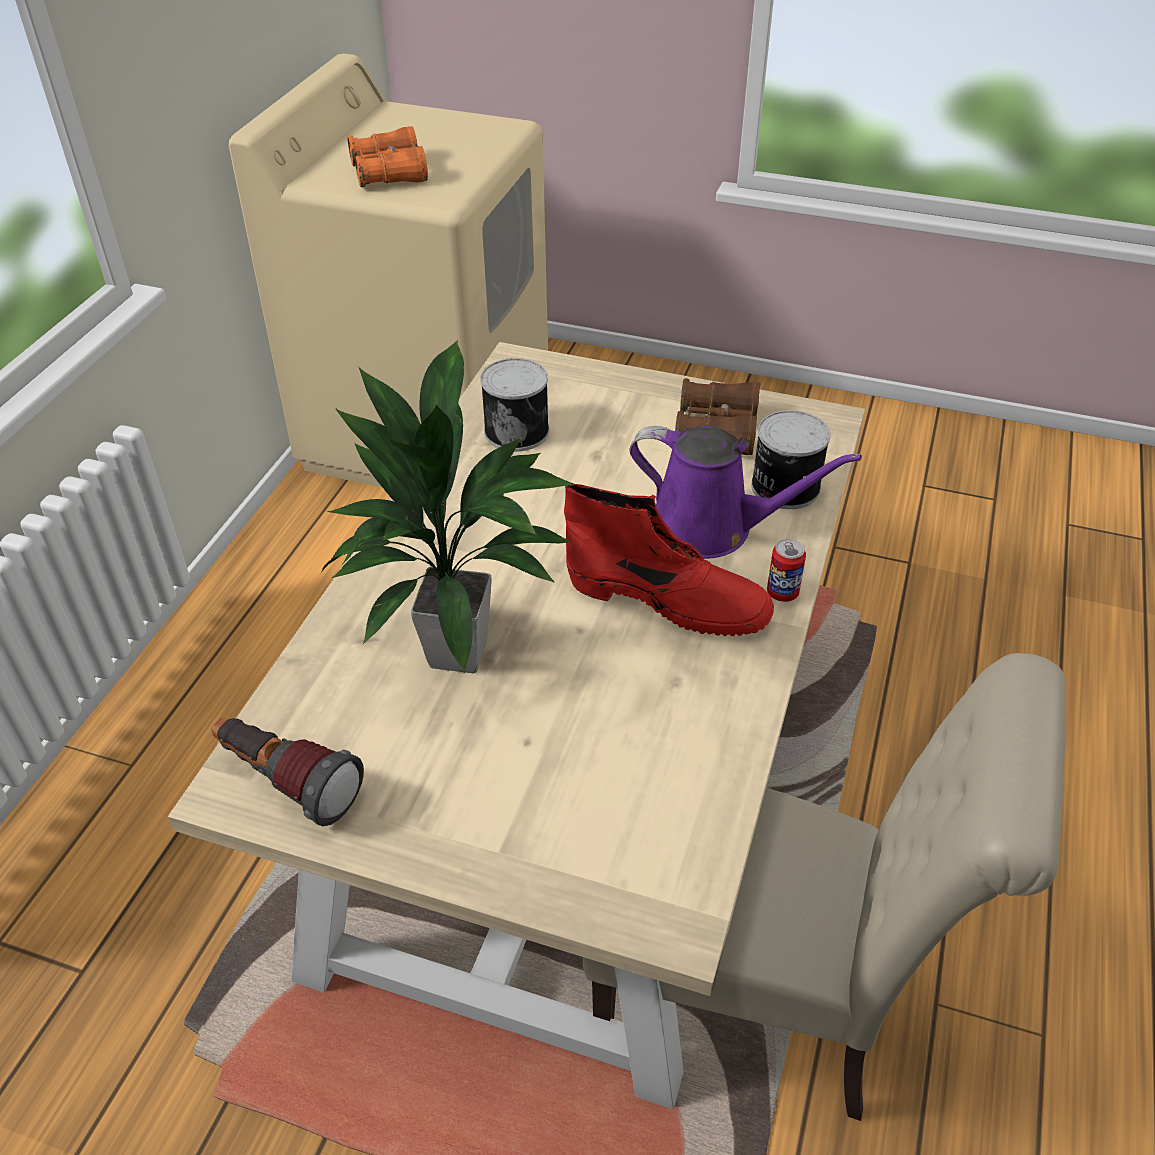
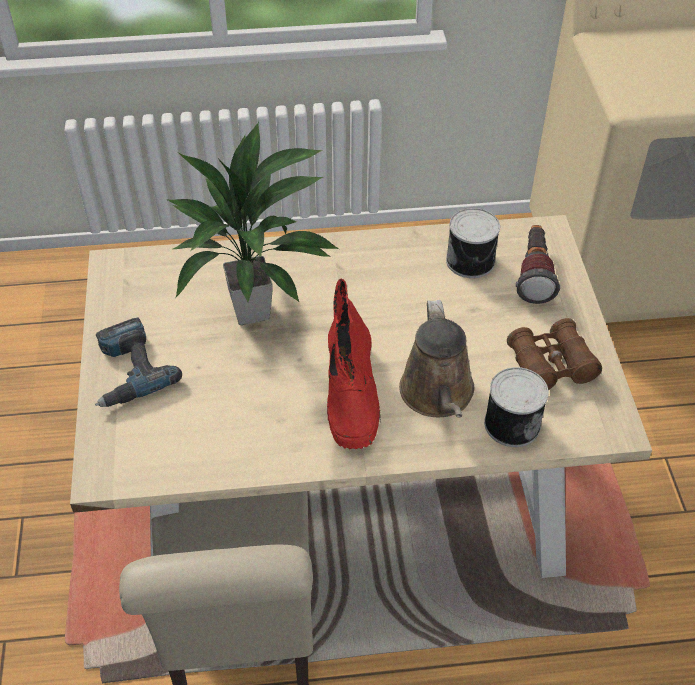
camera: 65 degrees right, 5 degrees up
flashlight [211,718,364,826] -> flashlight moved to [516,225,560,304]
orange binoculars [348,126,428,187] -> none
purple watering can [629,425,862,559] -> brown watering can [399,300,474,418]
can [767,539,806,602] -> none
none -> power drill [95,317,182,407]

